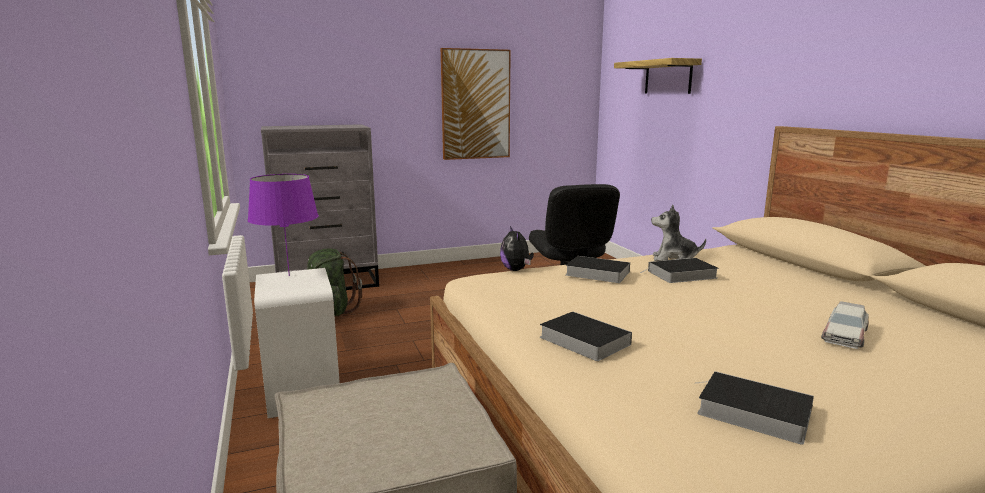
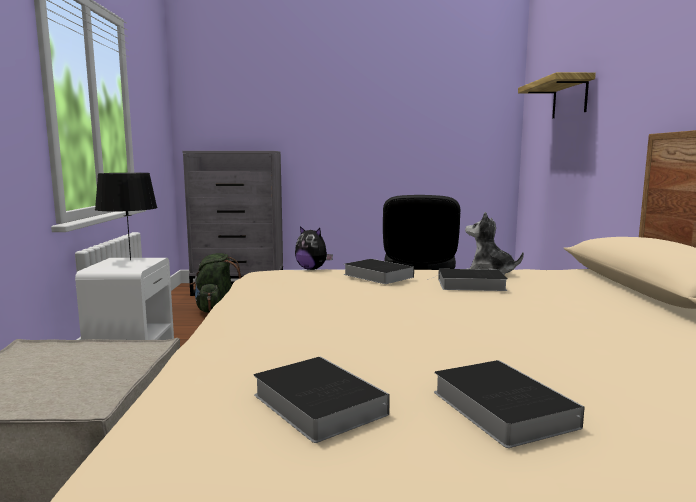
camera: 20 degrees right, 5 degrees down
purple table lamp [248,174,318,276] -> black table lamp [95,173,158,260]
picture [441,48,511,160] -> none
plush toy [500,226,534,271] -> plush toy turned 60 degrees counterclockwise [295,226,333,270]
book [540,312,632,361] -> book moved to [434,360,585,448]
toy car [821,301,869,349] -> none

